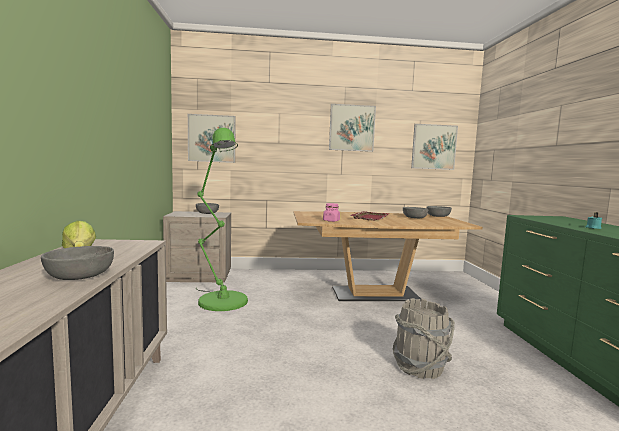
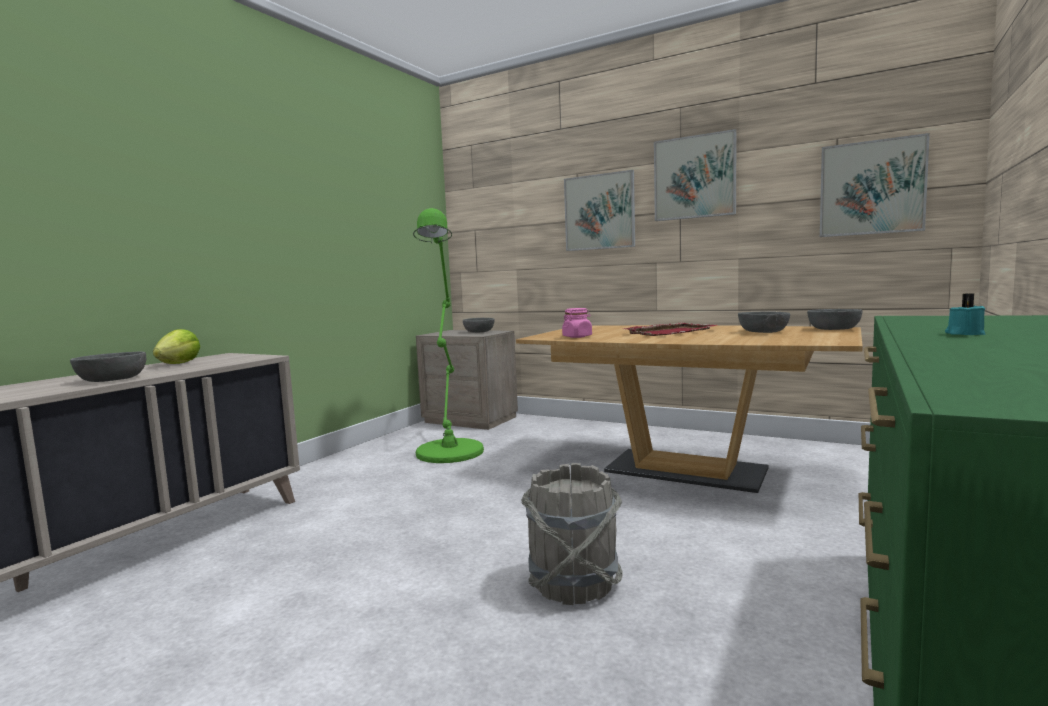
camera: 35 degrees right, 0 degrees up
picture [188,114,236,163] -> picture moved to [564,170,635,251]

